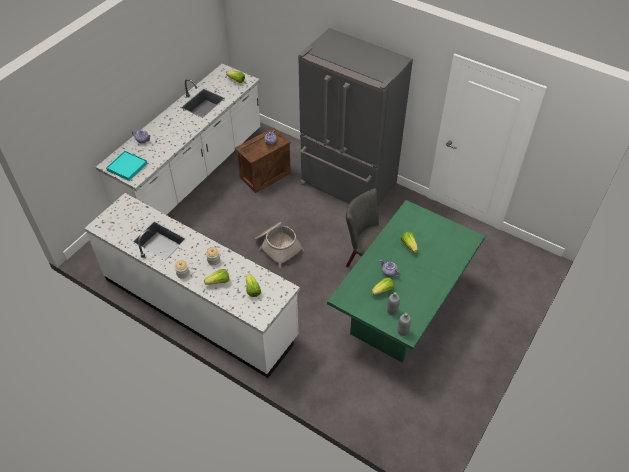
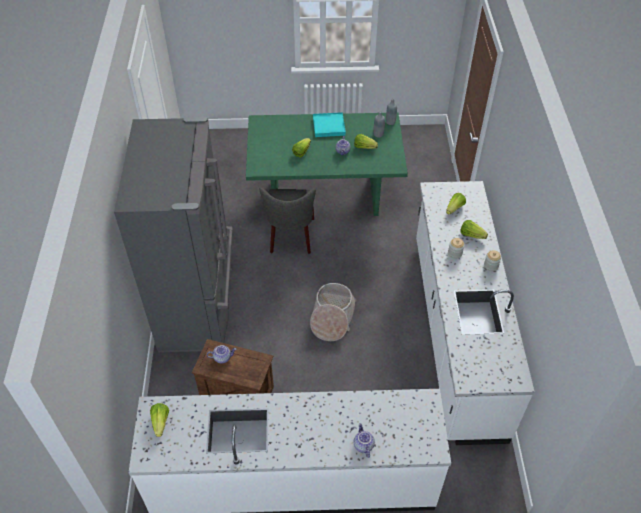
camera: 125 degrees left, 0 degrees up
turquoise tray [106,151,148,181] -> turquoise tray moved to [313,112,346,137]

